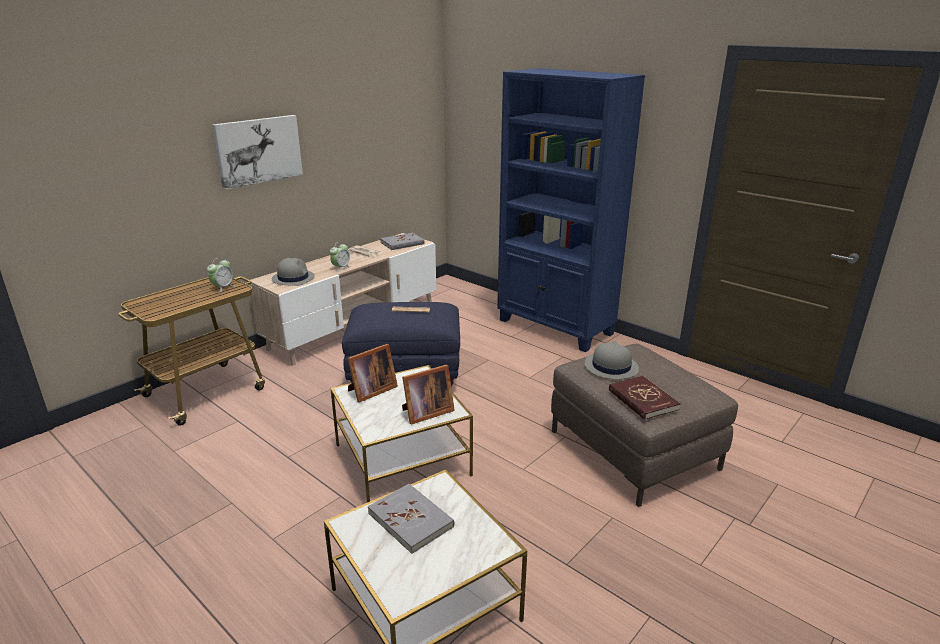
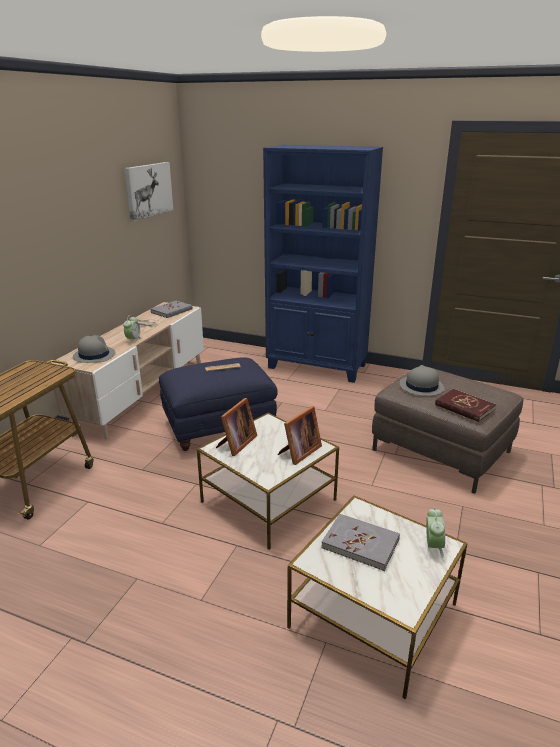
camera: 20 degrees left, 0 degrees up
alarm clock [207,258,235,293] -> alarm clock moved to [426,508,445,558]
picture [212,115,303,190] -> picture moved to [124,162,173,221]

